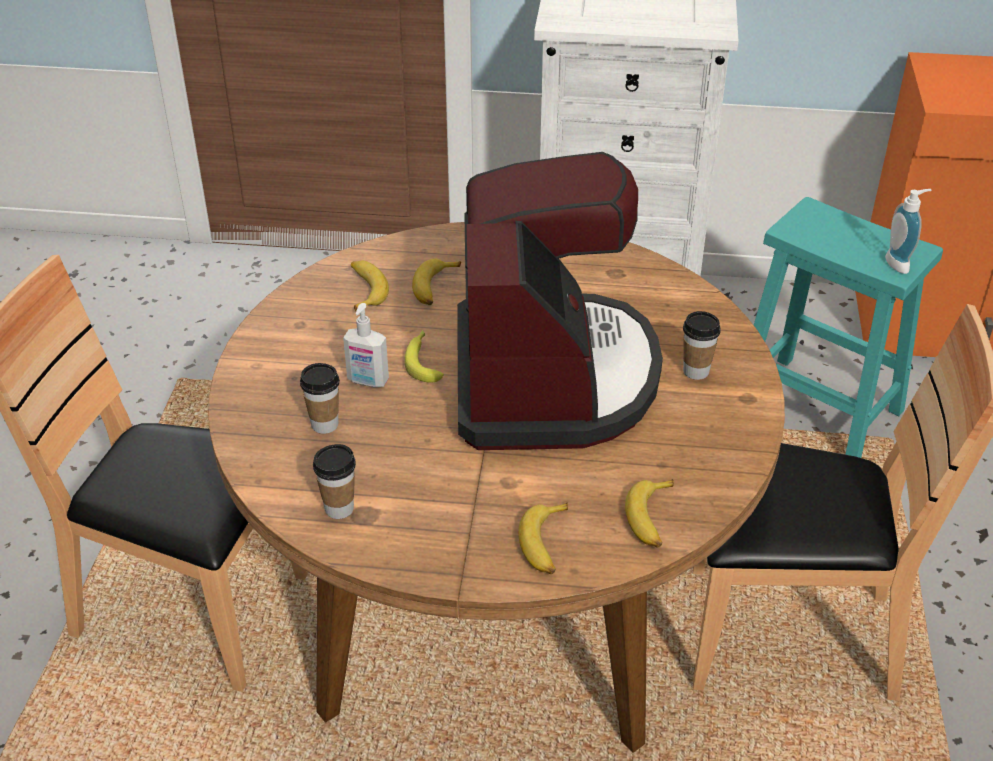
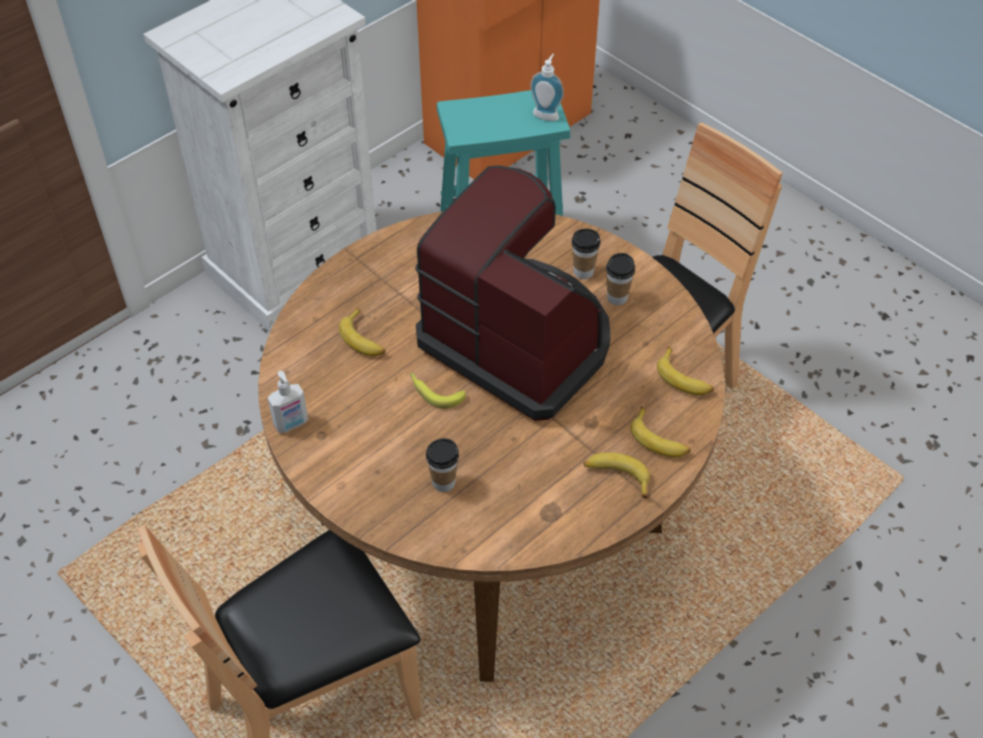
camera: 50 degrees left, 10 degrees up
cup [313,444,356,519] -> cup moved to [606,253,635,305]
soap dispenser [343,303,389,387] -> soap dispenser moved to [268,371,308,433]
banana [351,260,389,311] -> banana moved to [583,452,650,498]

